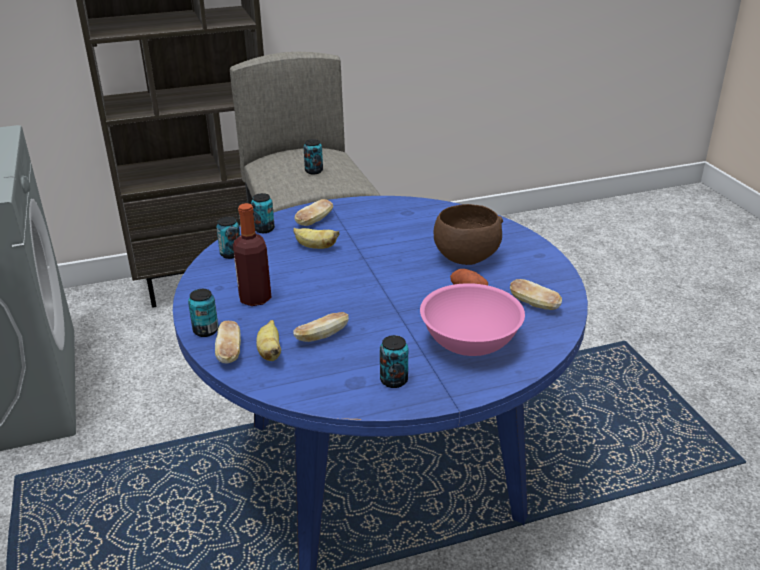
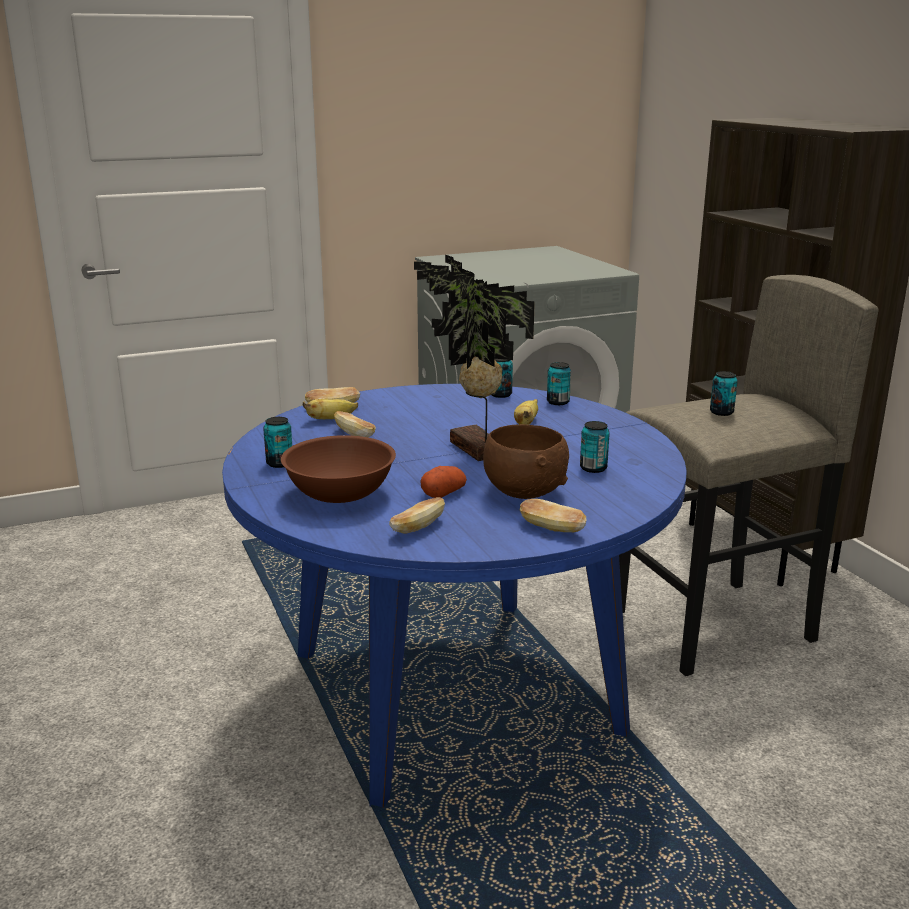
camera: 85 degrees right, 10 degrees down
can [188,289,219,337] -> can moved to [580,421,610,473]
bottle [233,203,271,306] -> none
bread [294,199,333,226] -> bread moved to [520,499,587,532]
pink bowl [420,283,525,356] -> brown bowl [281,435,396,503]
none -> potted plant [414,254,535,461]

